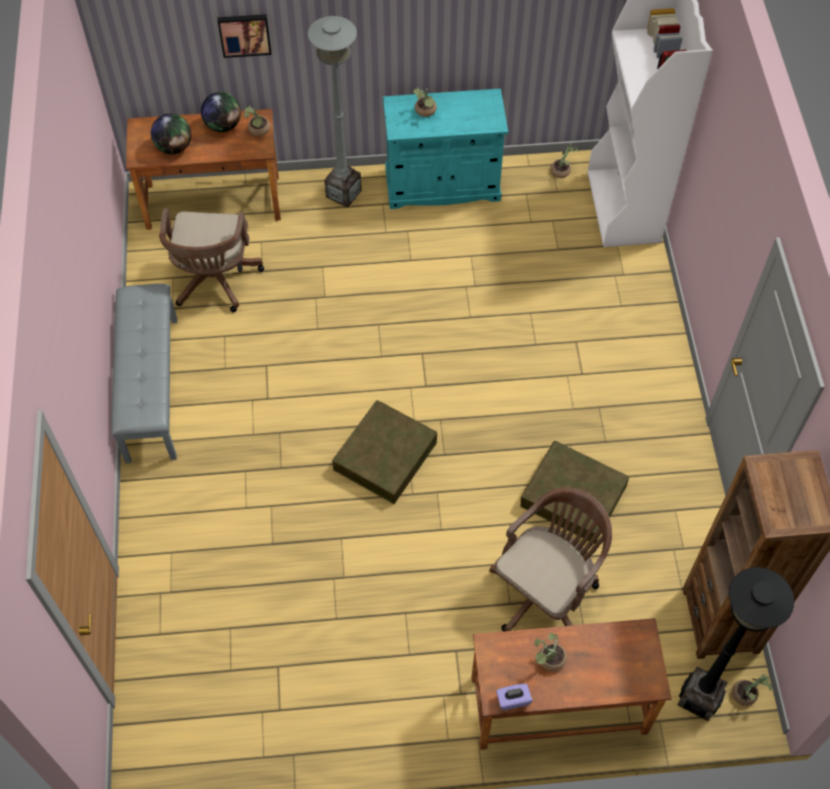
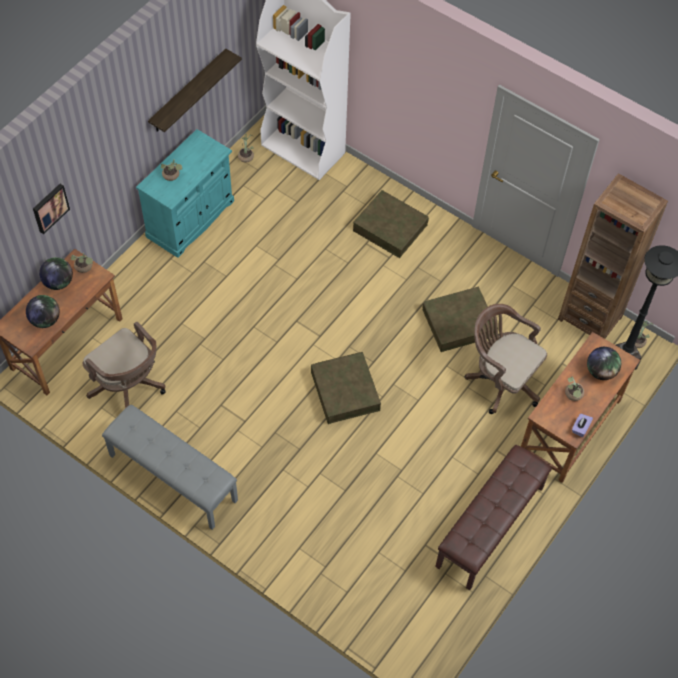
camera: 50 degrees left, 0 degrees up
grey floor lamp [308,16,362,208] -> none
brown office chair [489,488,612,631] -> brown office chair turned 45 degrees counterclockwise [465,304,547,414]
none -> shelf [148,49,242,132]
none -> brown storage box [353,190,429,258]
none -> brown bench [435,445,552,590]
none -> globe [587,347,621,380]

